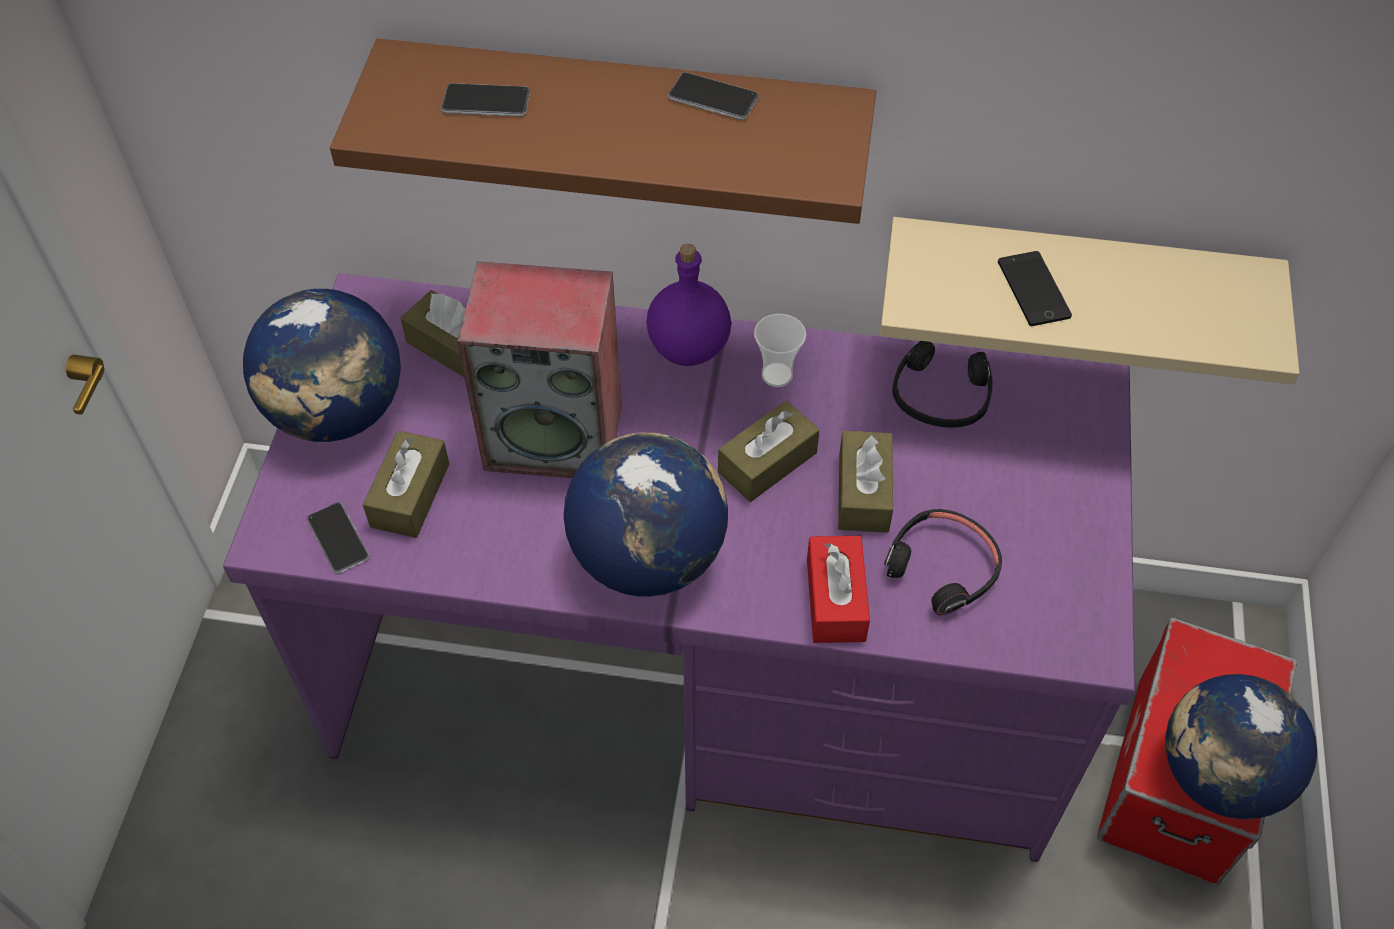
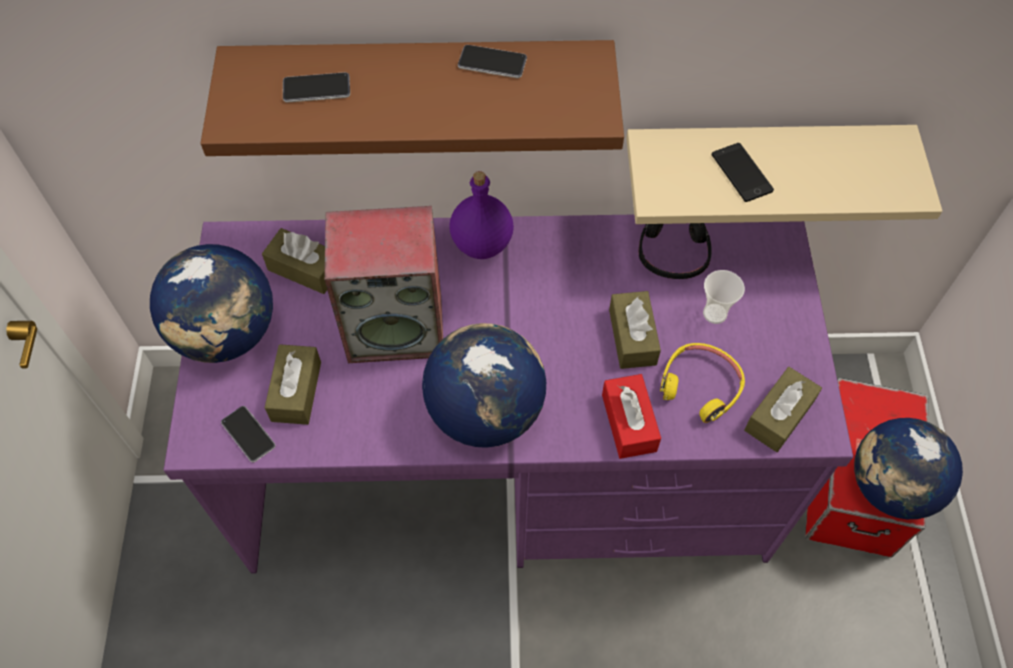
camera: 10 degrees left, 5 degrees up
brown tissue box [718,401,820,502] -> brown tissue box moved to [744,367,822,452]
cup [754,314,806,387] -> cup moved to [703,270,745,324]
black headphones [884,509,1002,615] -> yellow headphones [660,343,745,423]

